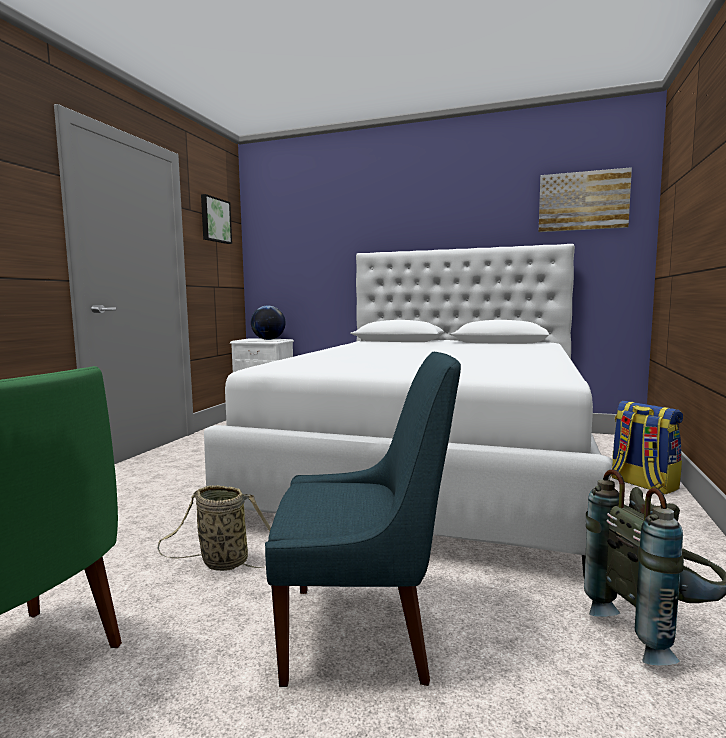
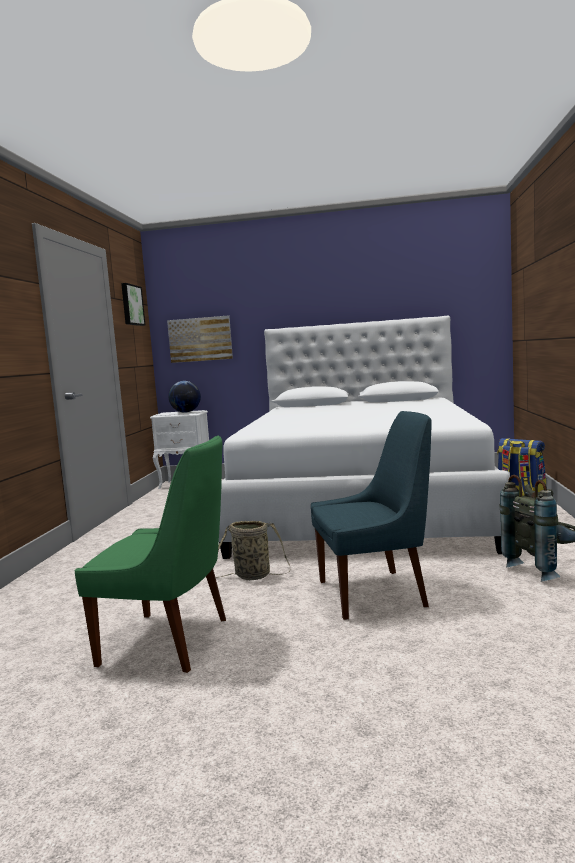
camera: 10 degrees left, 0 degrees up
picture [539,167,632,232] -> picture moved to [167,315,233,363]

